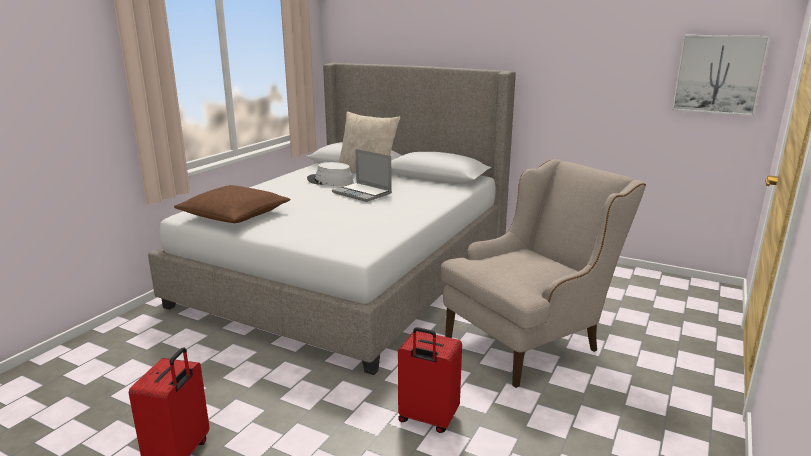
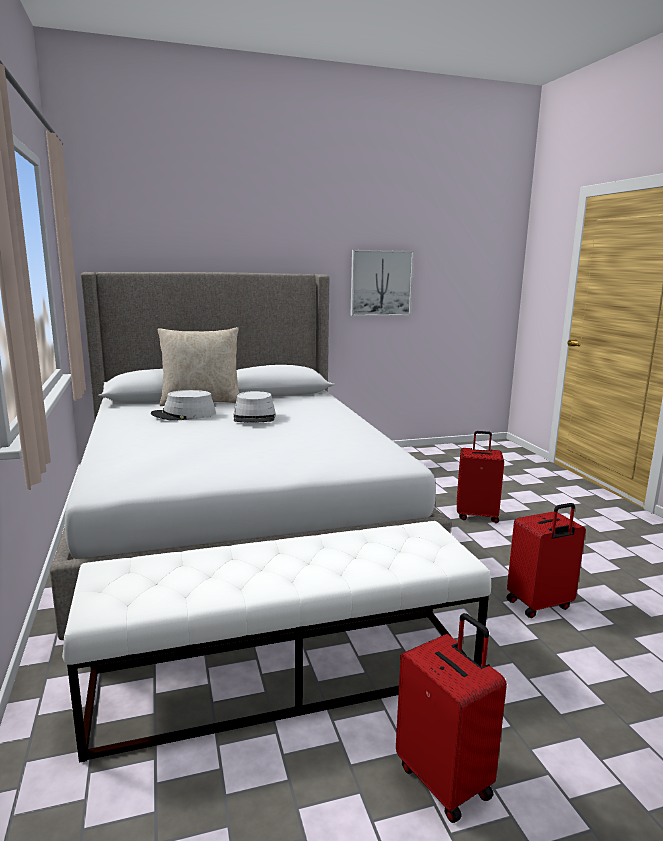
camera: 45 degrees left, 5 degrees down
brown pillow [174,185,290,223] -> none
laptop [332,149,392,202] -> grey hat [233,391,276,423]
beige armchair [441,159,646,388] -> red suitcase [457,431,504,523]
picture [672,35,770,116] -> picture moved to [350,250,414,316]
none -> white bench [62,521,491,763]

